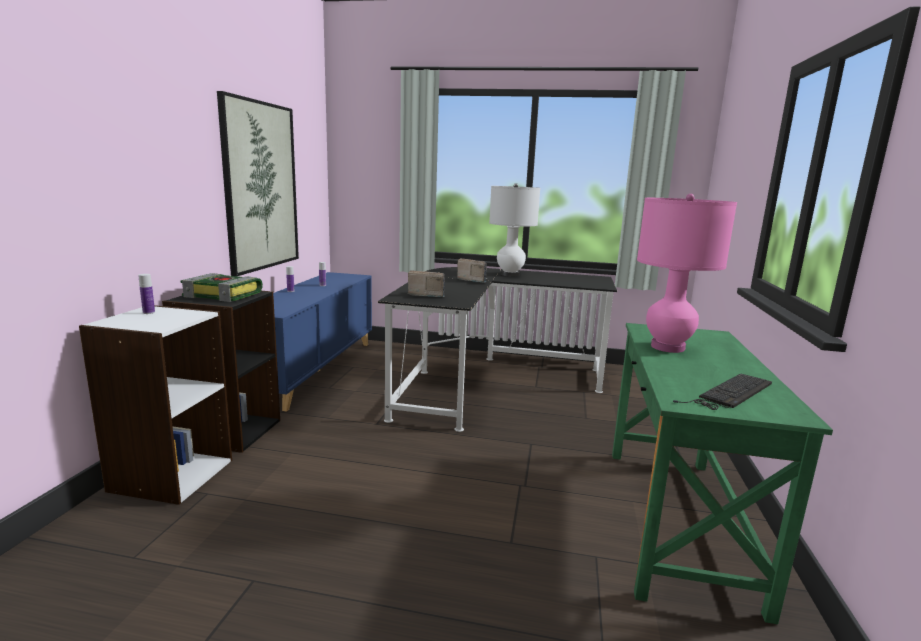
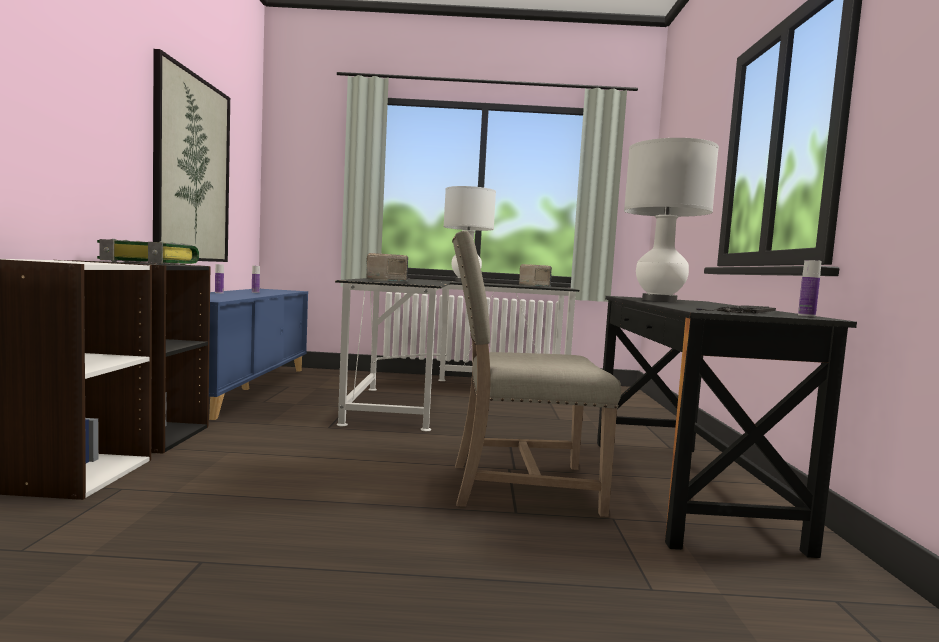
camera: 10 degrees left, 10 degrees down
bottle [138,274,155,314] -> bottle moved to [798,260,821,317]
radio [457,258,487,283] -> radio moved to [519,264,552,286]
green desk [612,323,833,624] -> black desk [597,296,857,558]
pink table lamp [637,194,737,353] -> white table lamp [624,138,719,302]
none -> beige chair [452,231,621,517]

